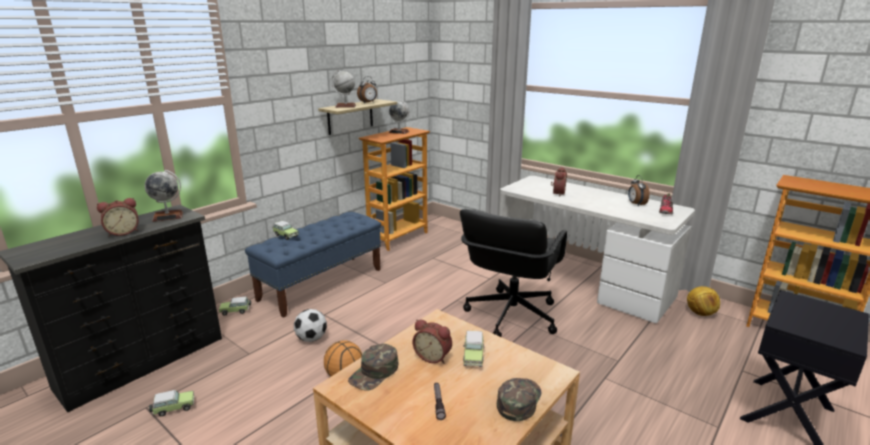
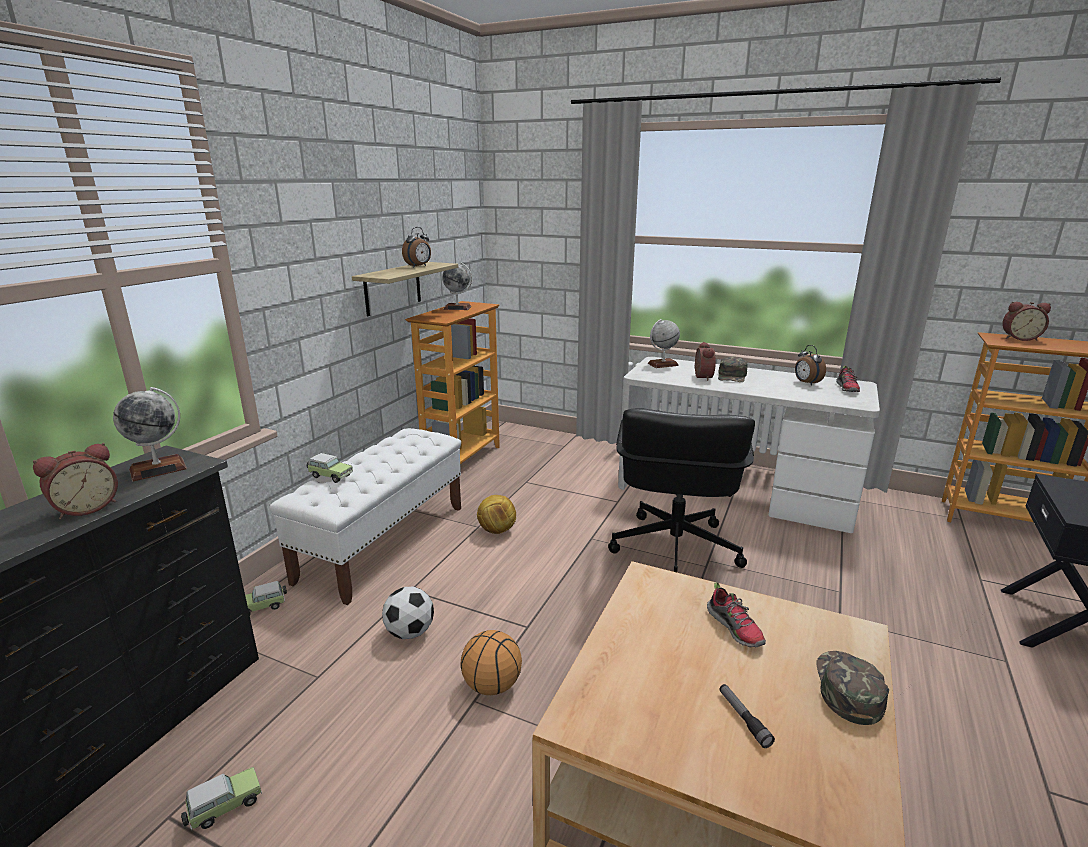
camera: 15 degrees left, 0 degrees up
blue bench [245,212,381,318] -> white bench [269,428,461,605]
globe [331,70,356,108] -> globe moved to [648,319,680,368]
green cap [348,344,398,391] -> green cap moved to [718,356,748,382]
alarm clock [413,320,452,364] -> alarm clock moved to [1002,302,1051,341]
toy car [463,331,485,367] -> shoe [707,582,766,648]
football [687,286,720,316] -> football moved to [477,495,516,534]

